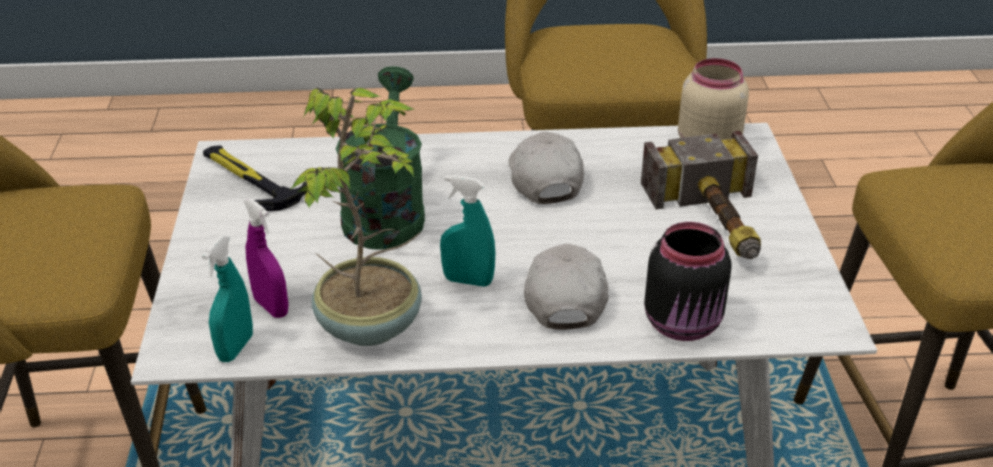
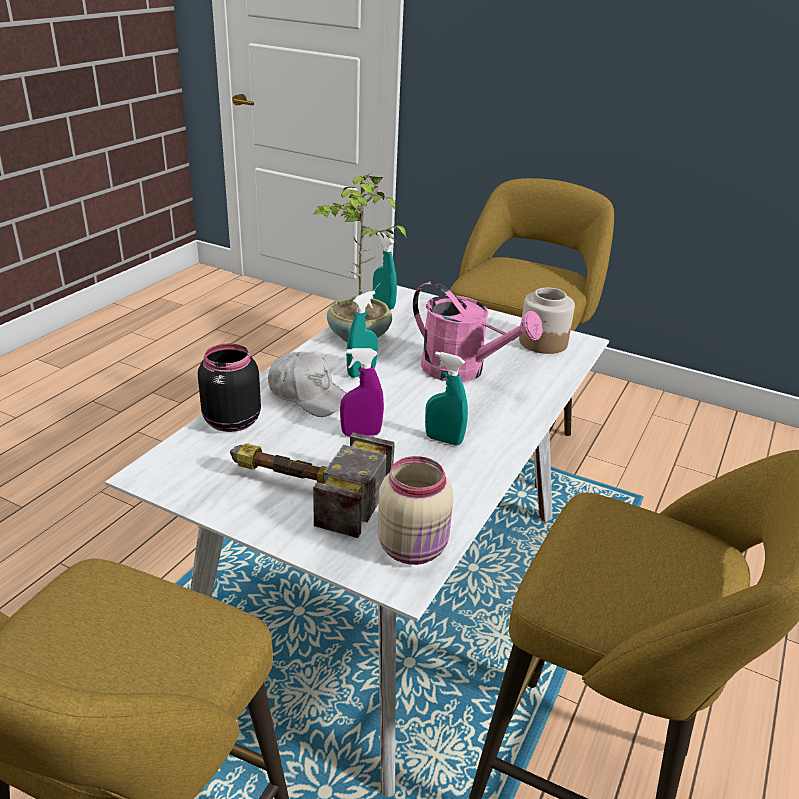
camera: 120 degrees right, 5 degrees down
hammer [203,146,307,211] -> jar [519,288,575,354]
purple spray bottle [243,198,288,318] -> purple spray bottle moved to [340,348,384,437]
green watering can [336,66,425,250] -> pink watering can [413,281,543,382]
white cap [508,132,584,204] -> turquoise spray bottle [425,351,468,446]

